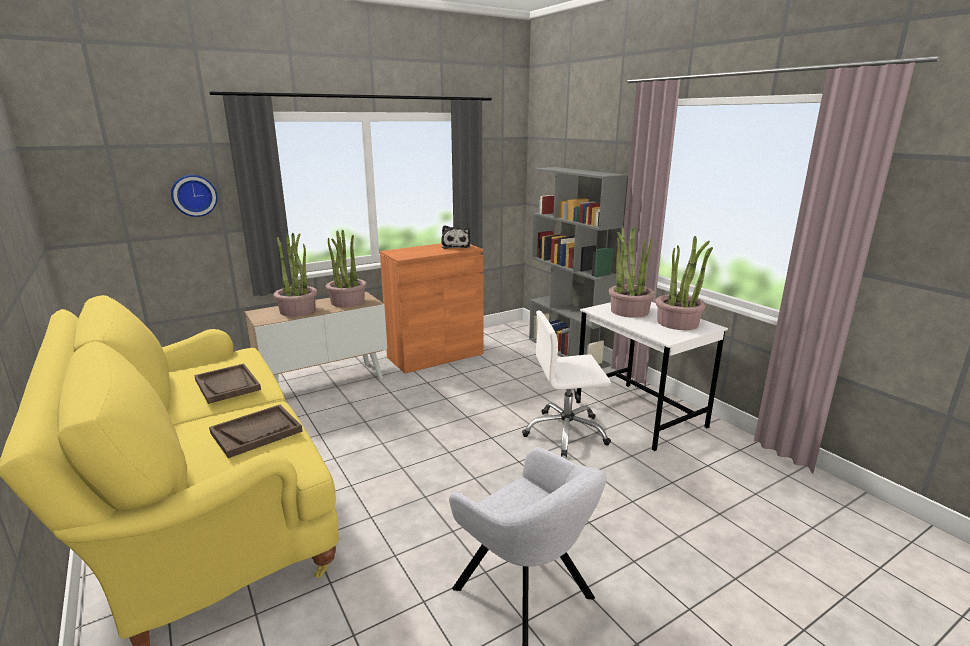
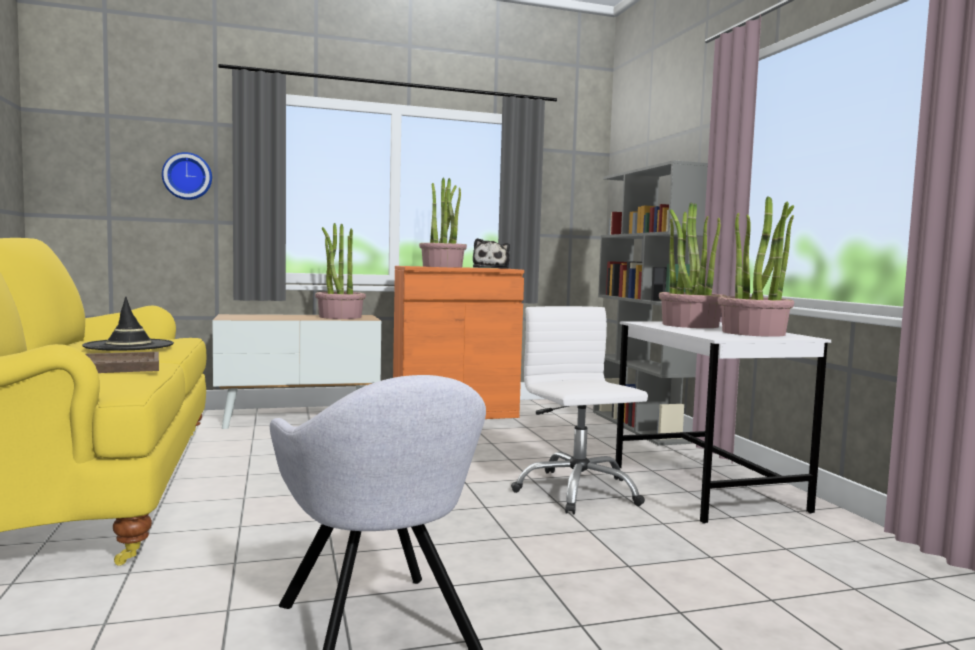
camera: 15 degrees right, 15 degrees down
brown tray [194,364,261,404] -> black hat [82,297,174,351]
potted plant [274,233,317,316] -> potted plant moved to [419,177,467,268]
white office chair [522,311,611,457] -> white office chair turned 60 degrees clockwise [511,306,648,514]

